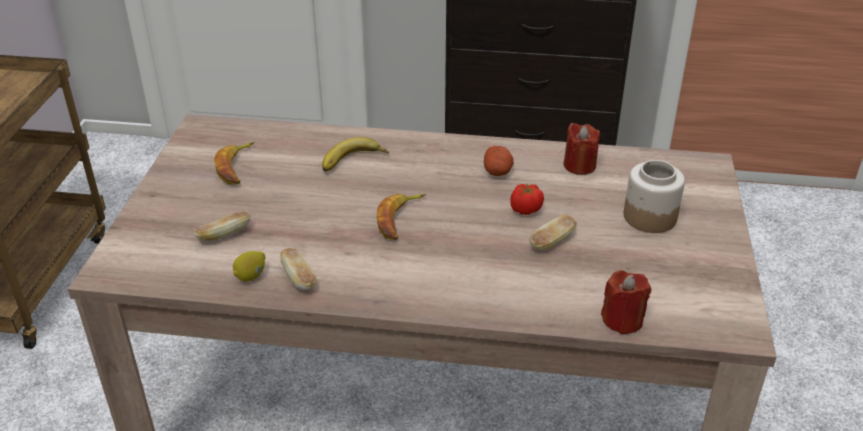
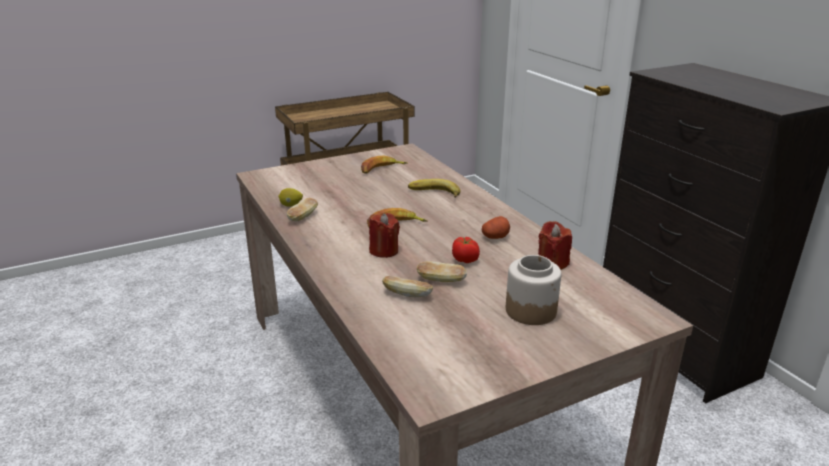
camera: 55 degrees right, 10 degrees down
bread [194,212,251,242] -> bread moved to [382,276,433,297]
red candle [601,270,651,334] -> red candle moved to [369,213,400,258]

